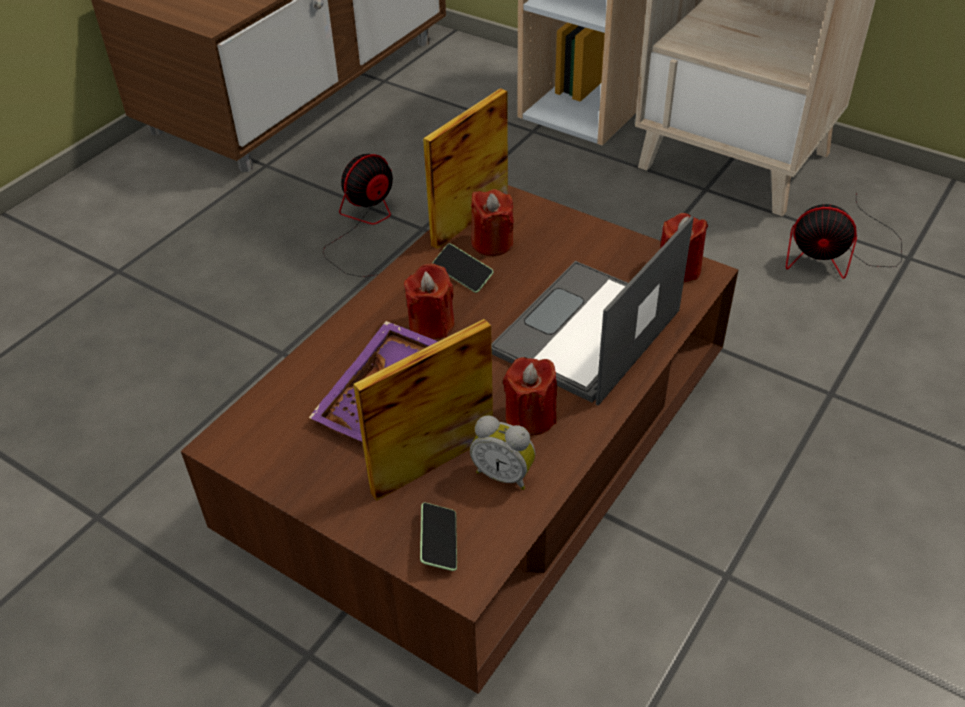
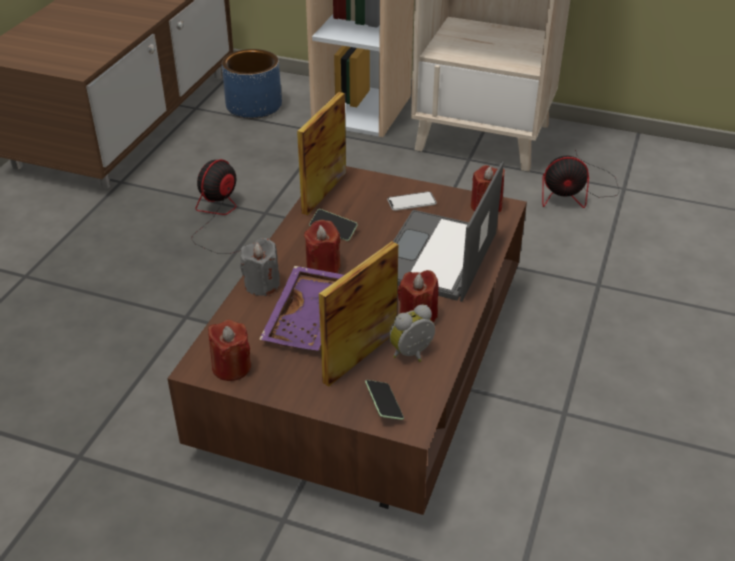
camera: 15 degrees left, 5 degrees down
alarm clock [470,415,535,490] -> alarm clock turned 135 degrees clockwise [389,305,435,362]
red candle [471,189,514,256] -> red candle moved to [208,320,251,381]
none -> blue planter [222,49,282,119]
none -> grey candle [240,238,280,296]
none -> phone [387,191,437,211]

